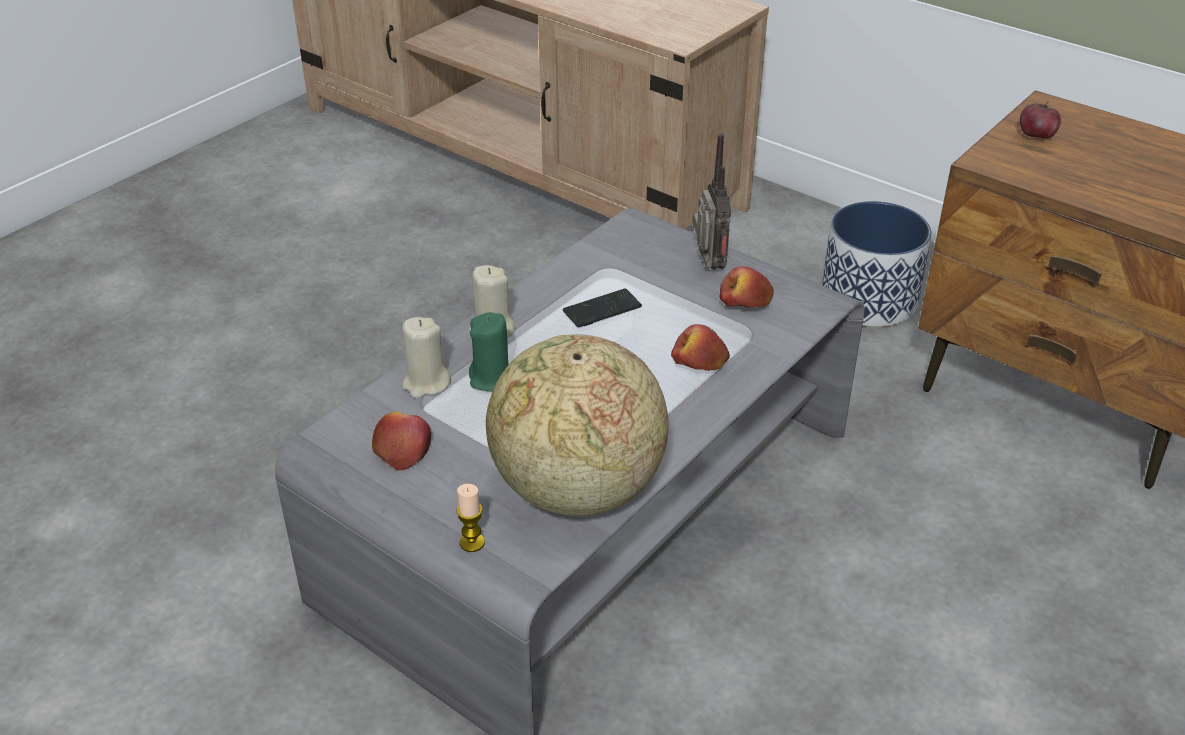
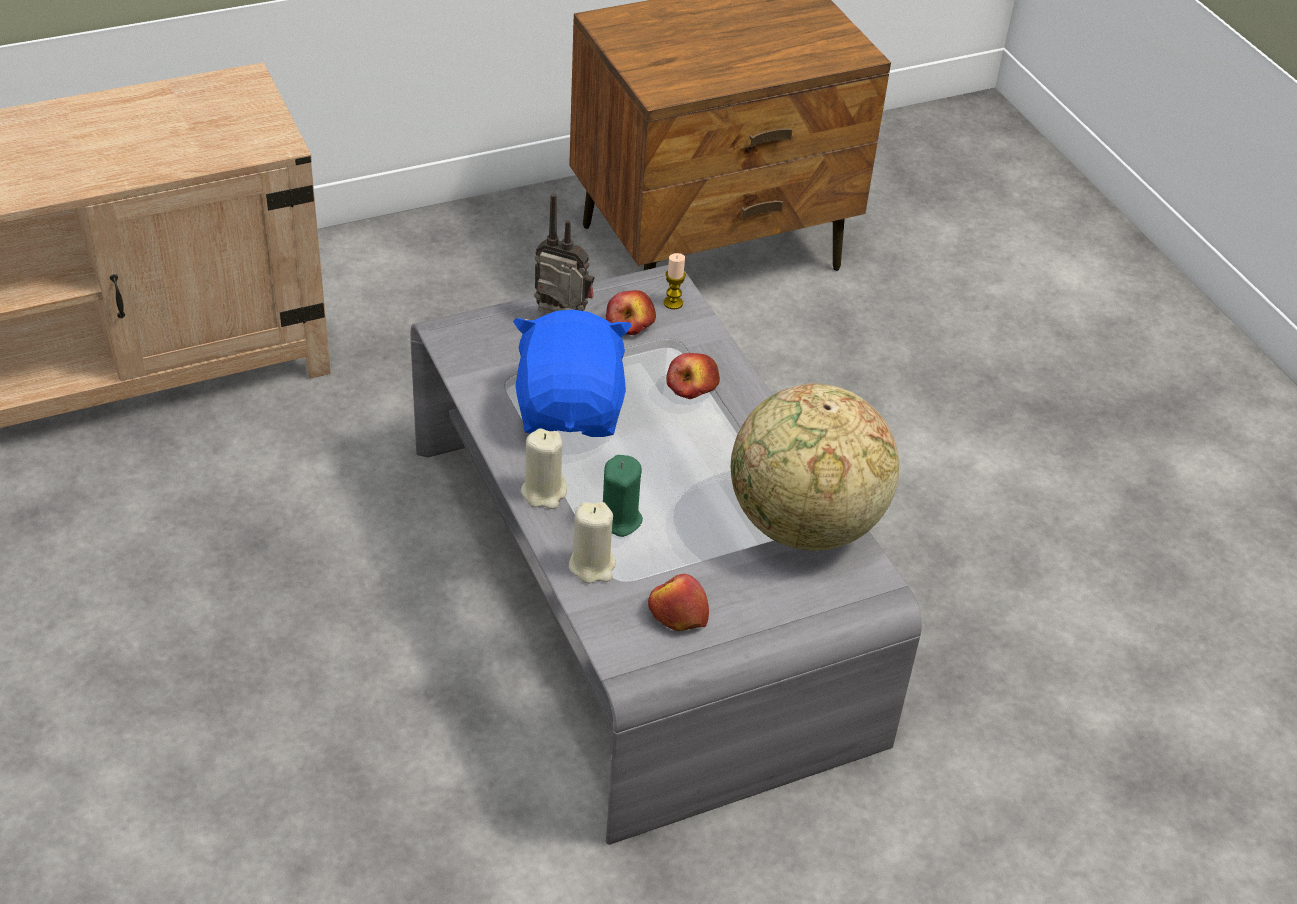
camera: 65 degrees left, 5 degrees up
candle [456,484,485,552] -> candle moved to [664,253,686,309]
phone [563,288,642,327] -> blue plush toy [513,310,632,437]
planter [822,201,932,327] -> none
apple [1020,102,1061,138] -> none

